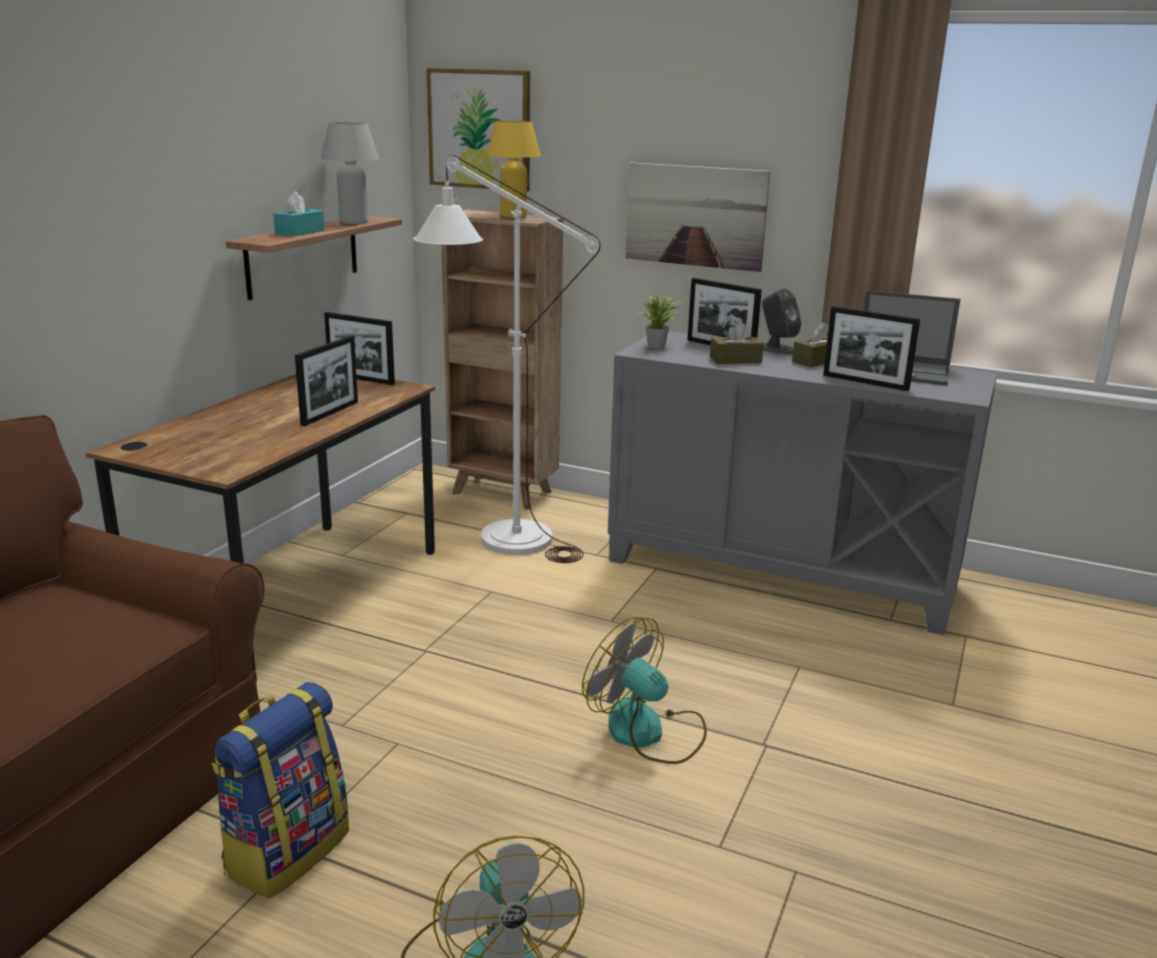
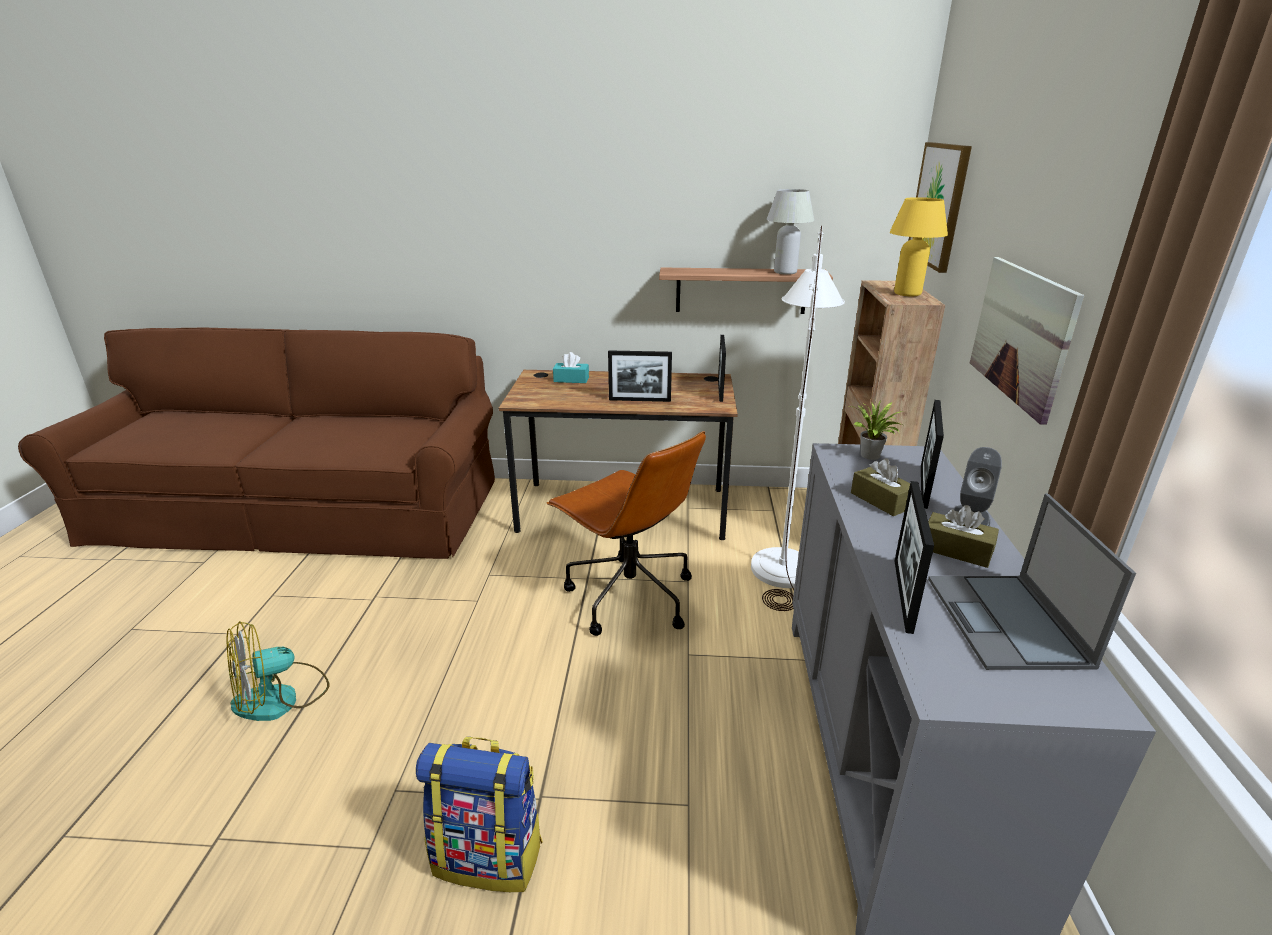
camera: 70 degrees right, 5 degrees up
backpack [212,682,349,899] -> backpack moved to [416,737,543,892]
turquoise tissue box [273,191,324,236] -> turquoise tissue box moved to [553,352,589,383]
fan [582,617,707,764] -> none
none -> brown office chair [546,431,706,636]

